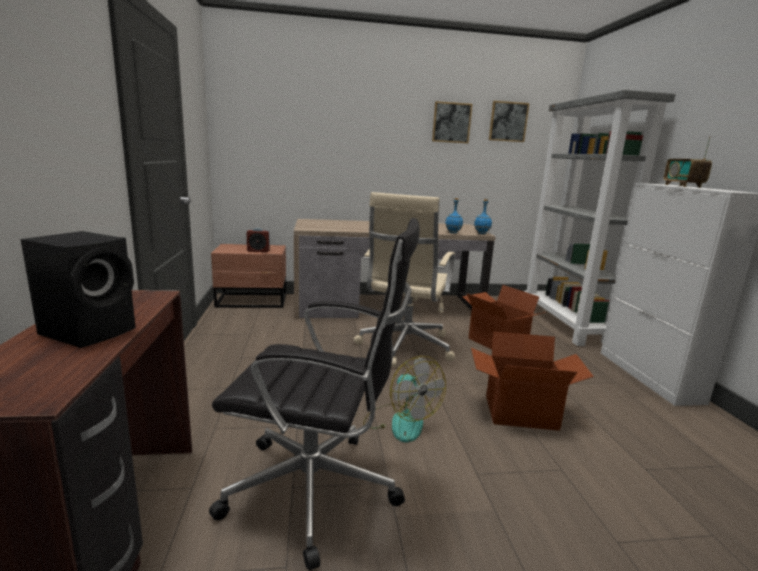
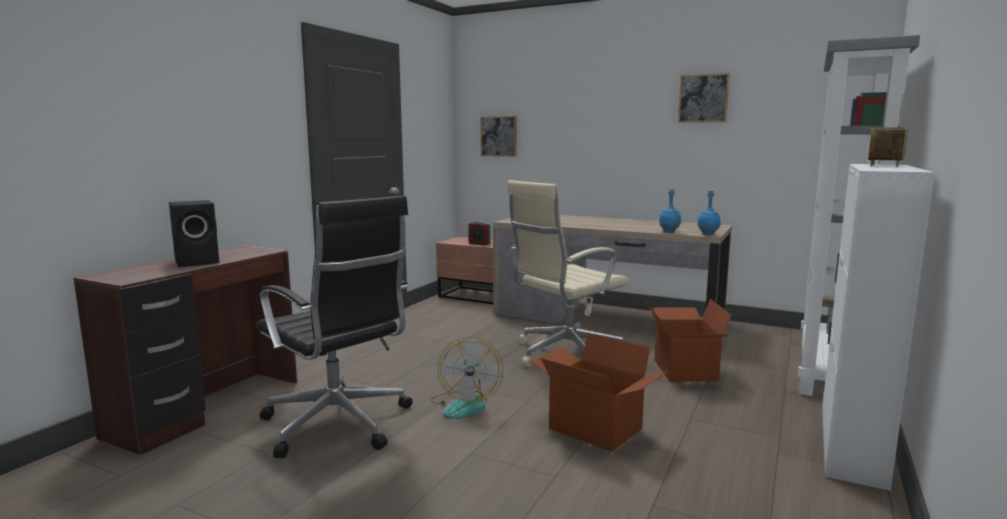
camera: 35 degrees right, 5 degrees down
picture [489,101,529,142] -> picture moved to [480,116,517,157]

